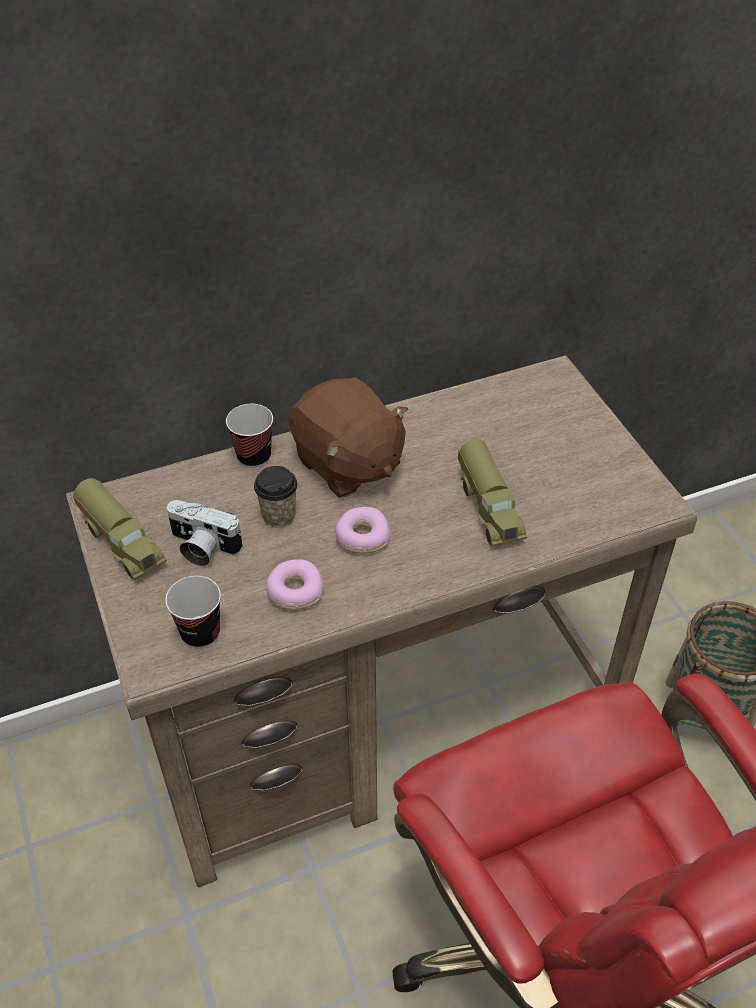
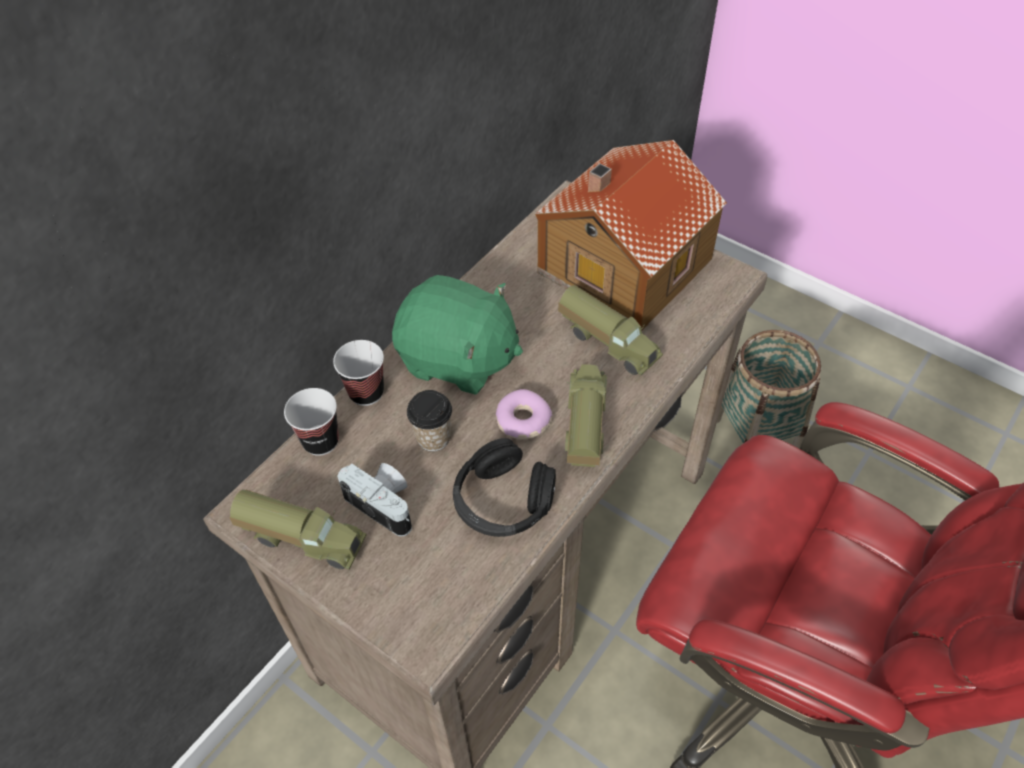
camera: 30 degrees left, 5 degrees up
cup [165,576,221,648] -> cup moved to [284,388,339,456]
camera [167,500,243,566] -> camera turned 135 degrees counterclockwise [338,463,412,536]
donut [266,559,324,610] -> black headphones [453,438,556,537]
brown plush toy [288,377,408,498] -> green plush toy [392,275,523,395]
none -> toy house [535,140,727,330]
none -> toy truck [565,364,607,467]

